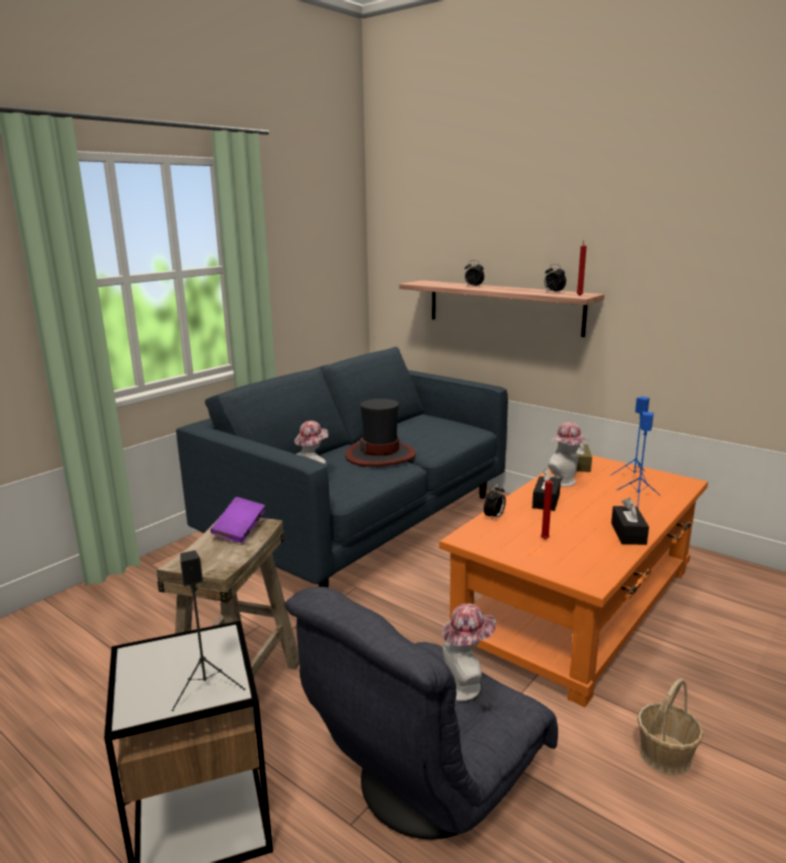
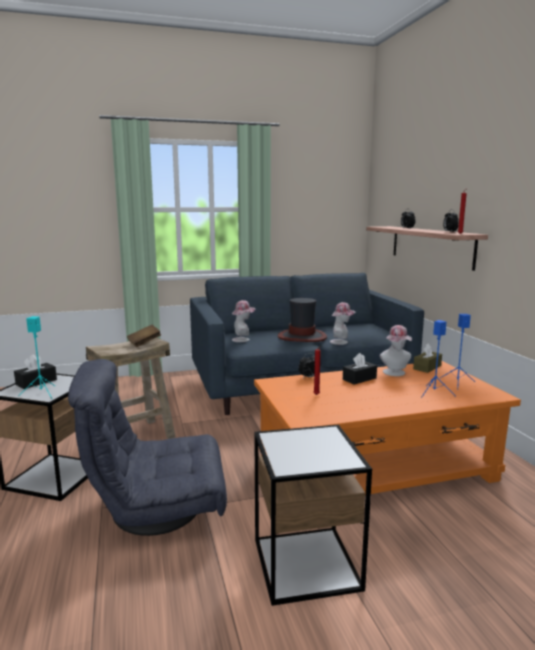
camera: 35 degrees right, 5 degrees down
black speaker [172,550,245,711] -> turquoise speaker [18,316,55,399]
purple book [210,497,265,543] -> brown book [127,325,161,347]
hat [442,603,496,701] -> hat moved to [330,302,356,345]
black tissue box [611,498,649,545] -> black tissue box moved to [14,354,57,389]
basket [637,678,703,776] -> side table [254,425,372,606]

